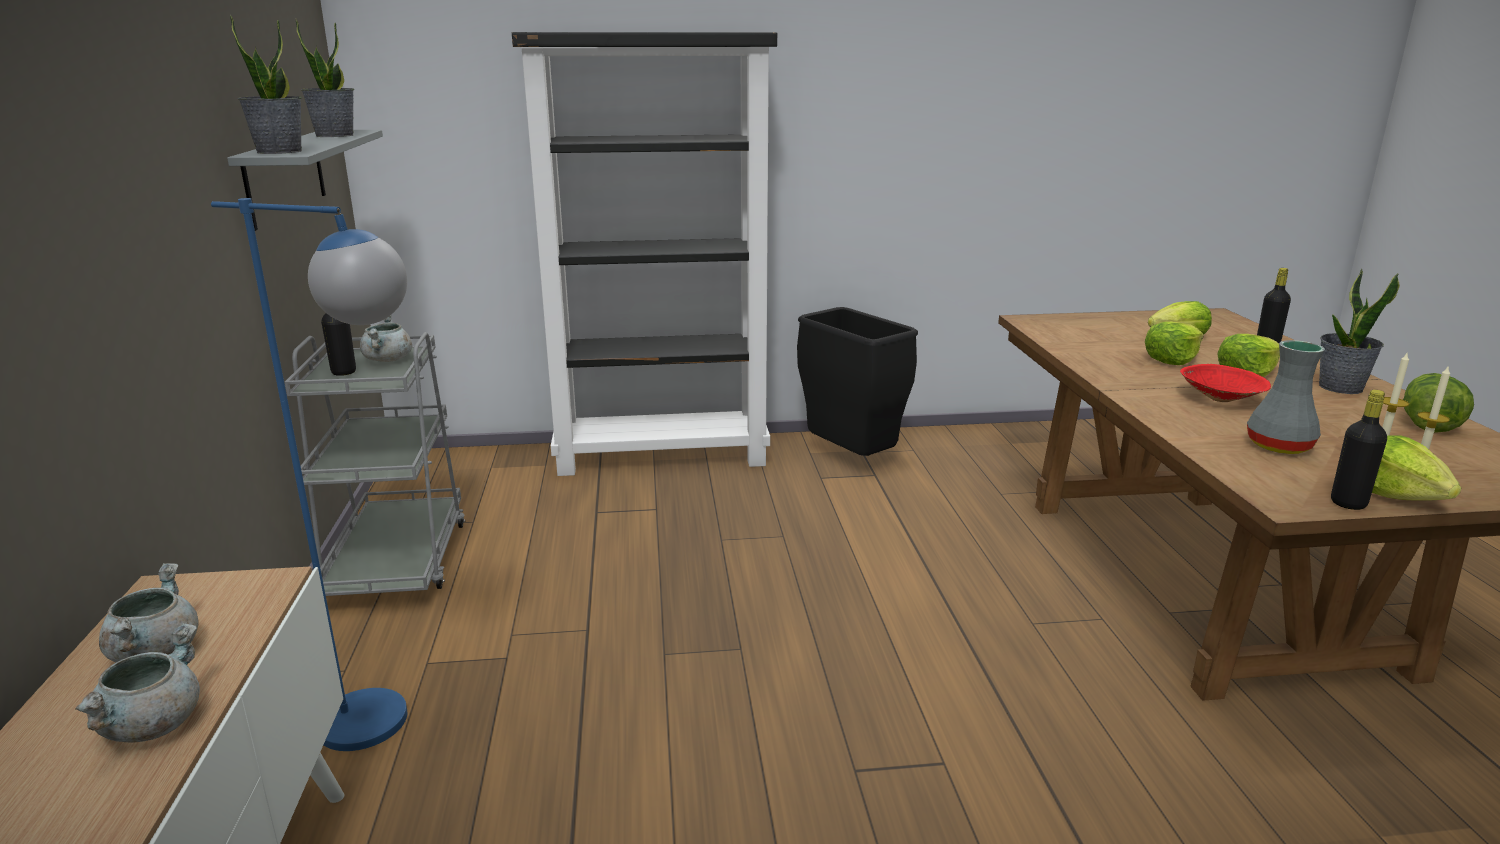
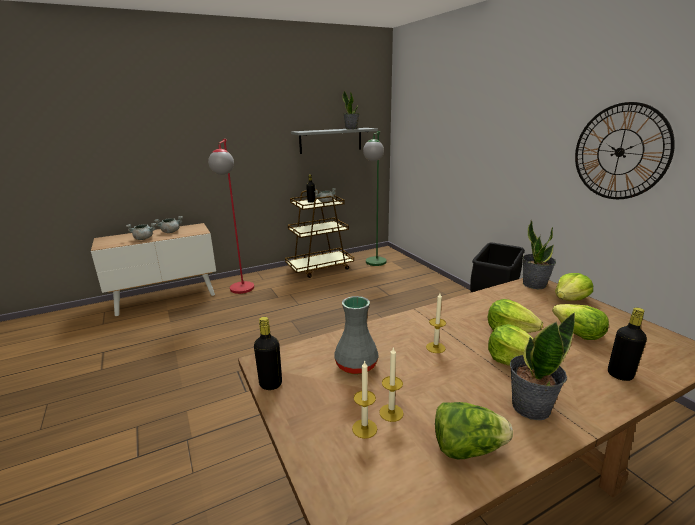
camera: 70 degrees right, 0 degrees up
blue floor lamp [211,198,407,751] -> red floor lamp [208,139,254,294]
potted plant [230,14,302,154] -> potted plant moved to [522,220,556,289]
grey cart [285,332,466,596] -> brown cart [285,191,354,278]
black bookcase [512,32,777,476] -> none
red bowl [1180,364,1271,402] -> candle [426,293,446,353]
lettuce [1372,436,1461,501] -> lettuce moved to [555,273,593,301]
none -> green floor lamp [363,131,386,266]
none -> wall clock [575,102,675,199]

